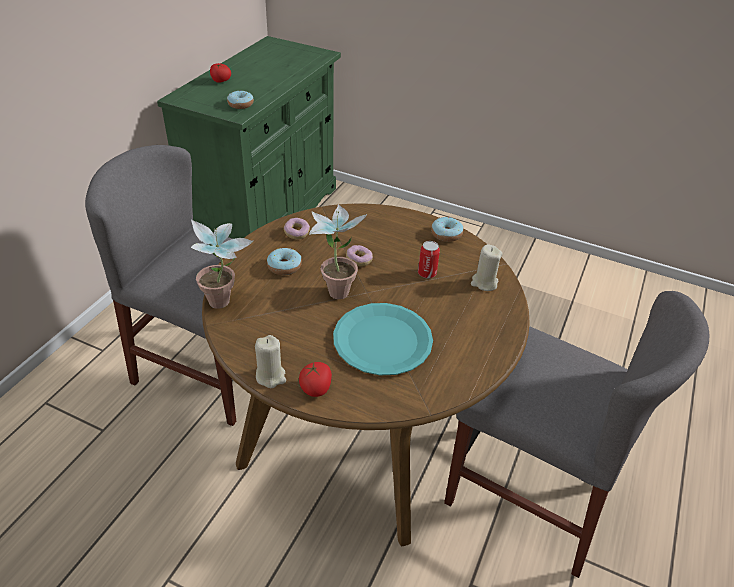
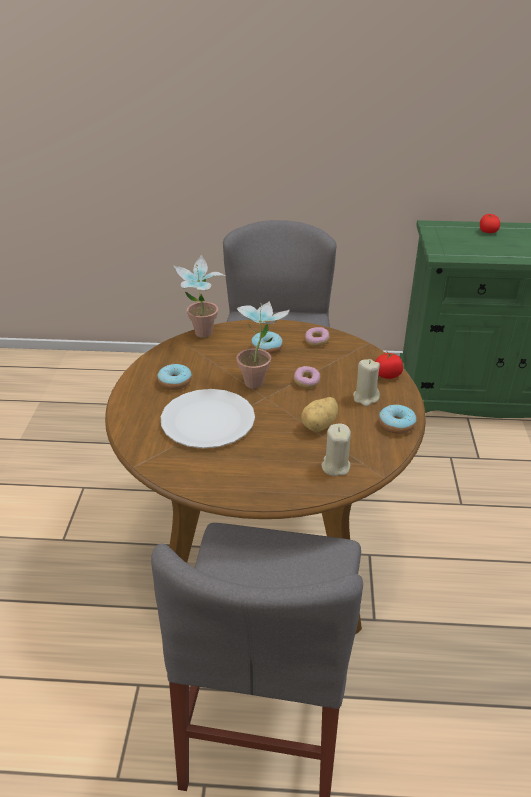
camera: 70 degrees right, 5 degrees down
donut [227,90,254,109] -> donut moved to [157,364,192,390]
beige candle [255,335,286,388] -> beige candle moved to [353,359,380,406]
tomato [299,362,332,397] -> tomato moved to [375,352,403,379]
turquoise plate [333,303,433,375] -> white plate [161,389,255,448]
can [418,241,440,278] -> potato [301,397,338,432]

